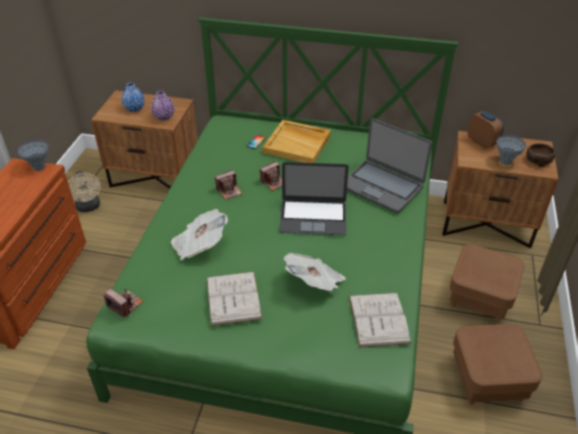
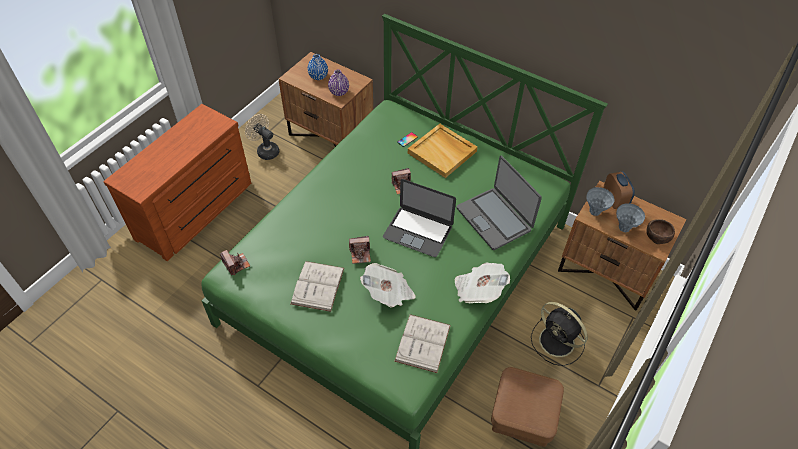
camera: 20 degrees right, 10 degrees up
grey vase [17,140,49,171] -> grey vase moved to [586,187,615,216]
beige fan [68,171,101,212] -> beige fan turned 135 degrees clockwise [245,114,279,160]
newspaper [171,209,228,260] -> newspaper moved to [454,262,510,303]
camera [215,170,243,200] -> camera moved to [349,236,371,264]
brown ottoman [450,244,524,322] -> black fan [531,302,588,366]

